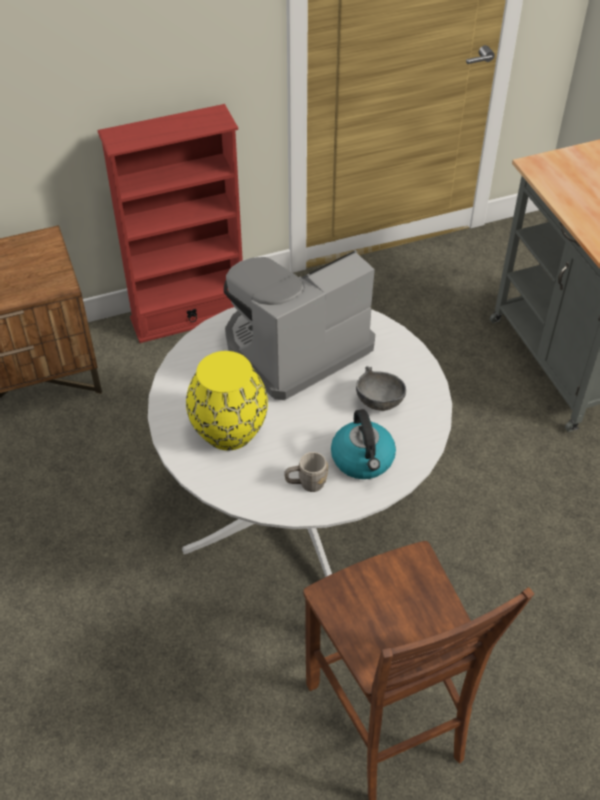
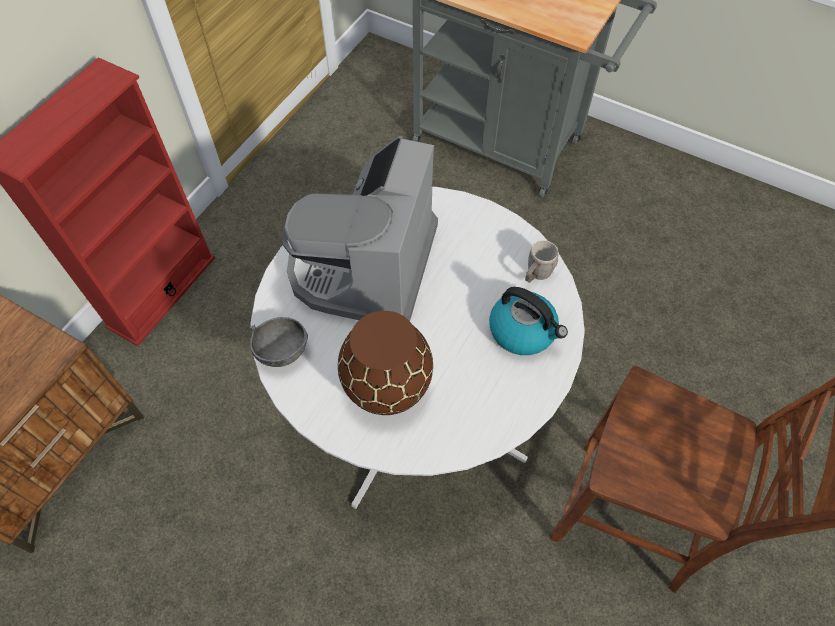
camera: 40 degrees left, 10 degrees up
yellow vase [186,351,268,450] -> brown vase [338,311,433,415]
grey mug [284,452,328,492] -> grey mug moved to [525,240,558,283]
grey bowl [356,366,406,411] -> grey bowl moved to [248,317,308,367]

